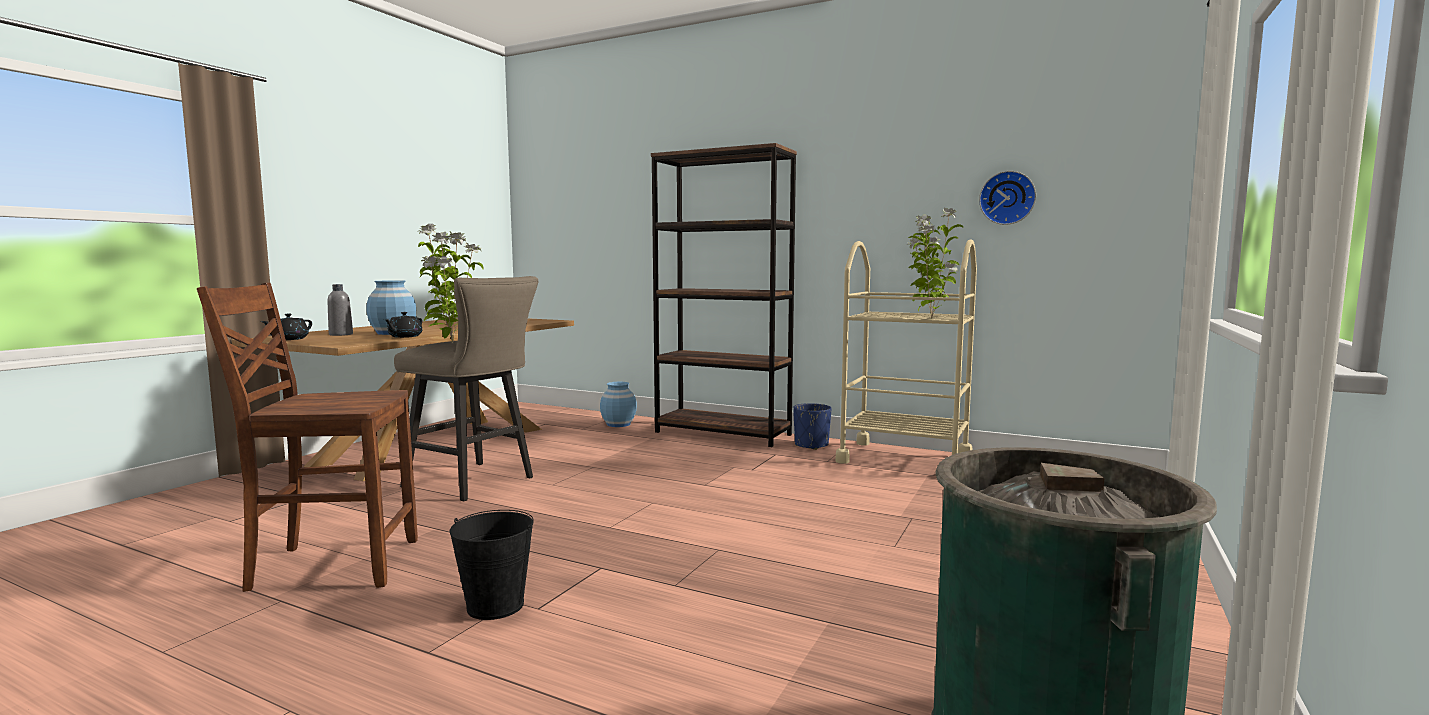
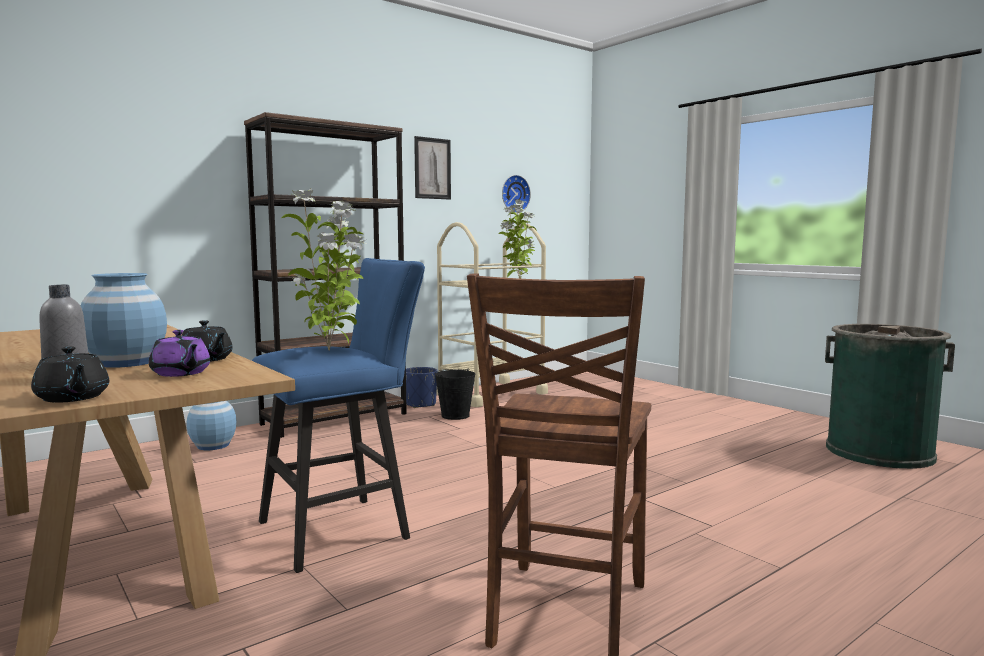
camera: 65 degrees left, 0 degrees up
beige stool [394,276,538,501] -> blue stool [252,258,425,573]
black bucket [449,510,534,620] -> black bucket moved to [434,369,475,420]
none -> purple teapot [149,330,210,377]
none -> picture [414,136,451,200]

